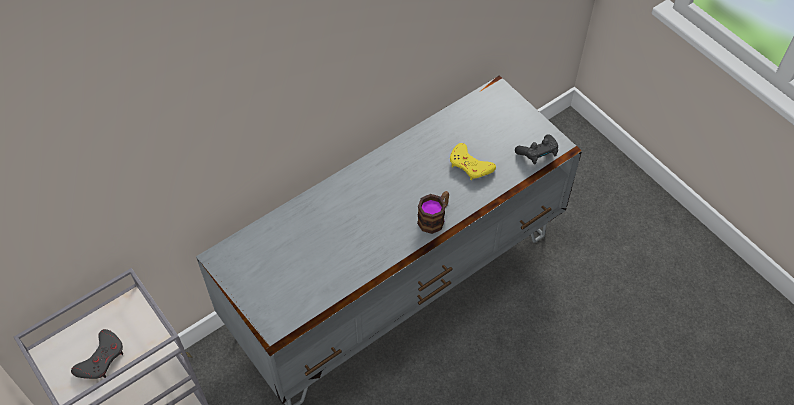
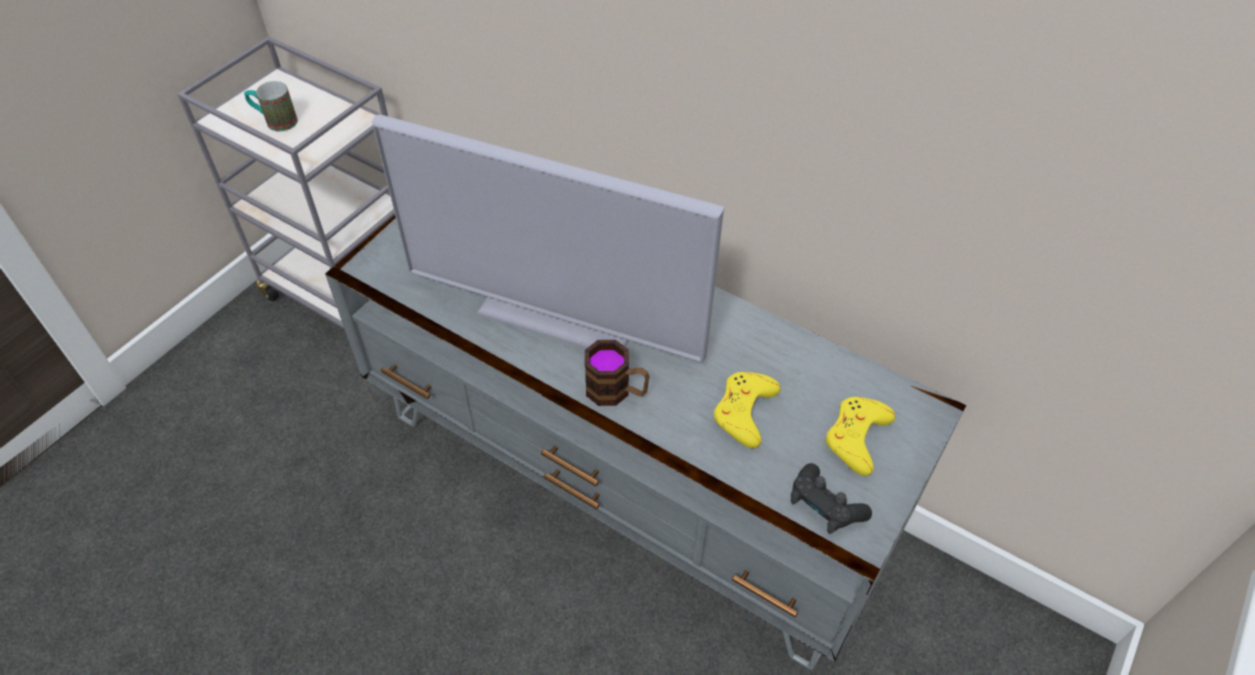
camera: 70 degrees right, 5 degrees down
grey game controller [71,329,123,379] -> mug [244,81,298,132]
none -> television [372,114,724,362]
none -> yellow game controller [825,397,895,476]

